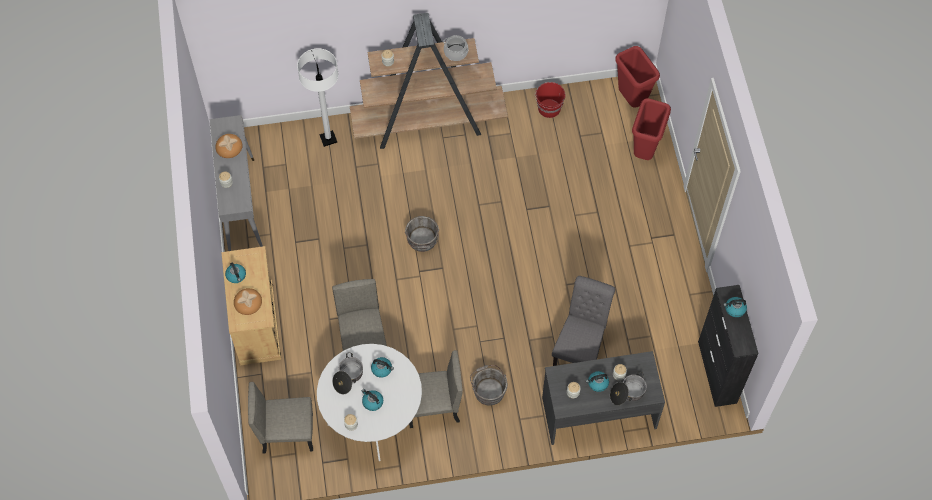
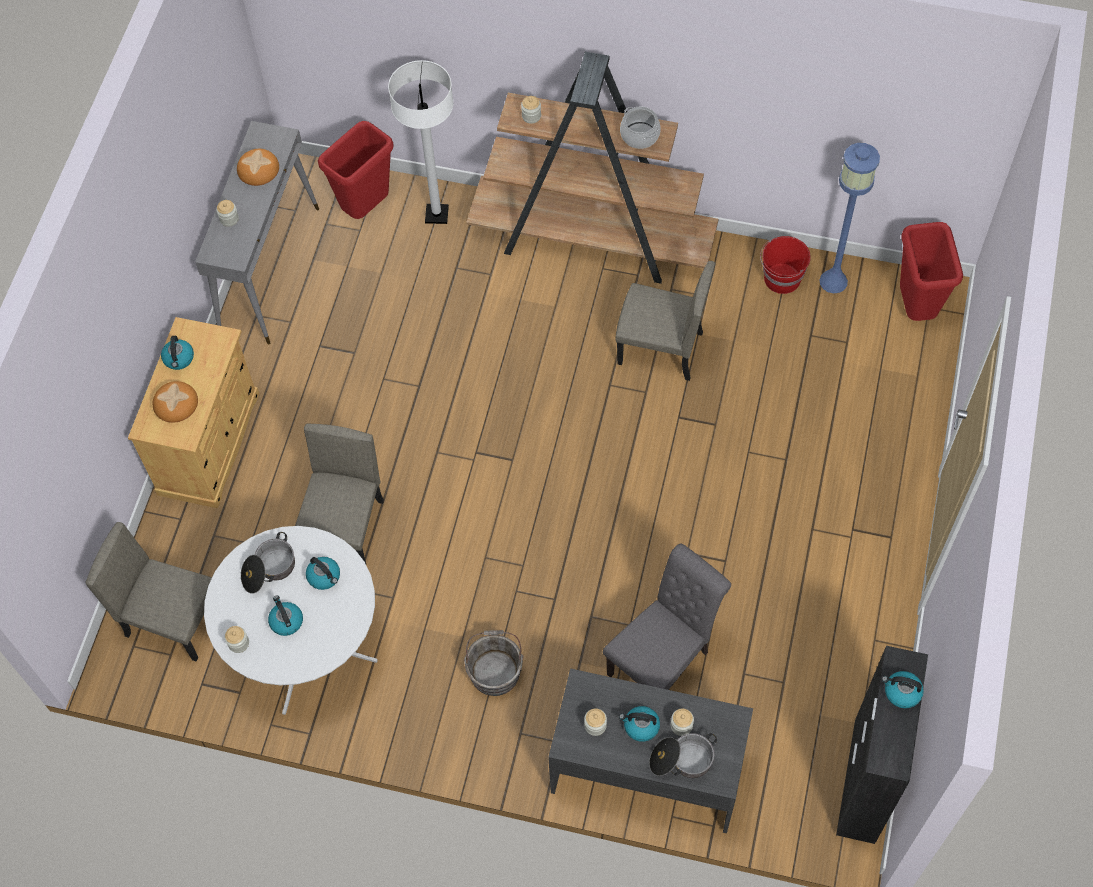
camera: 25 degrees right, 0 degrees up
grey bucket [405,216,439,252] -> none
beige chair [409,350,463,428] -> beige chair moved to [615,261,716,381]
red trash can [632,98,671,160] -> red trash can moved to [318,121,394,219]
none -> blue floor lamp [819,143,880,293]

